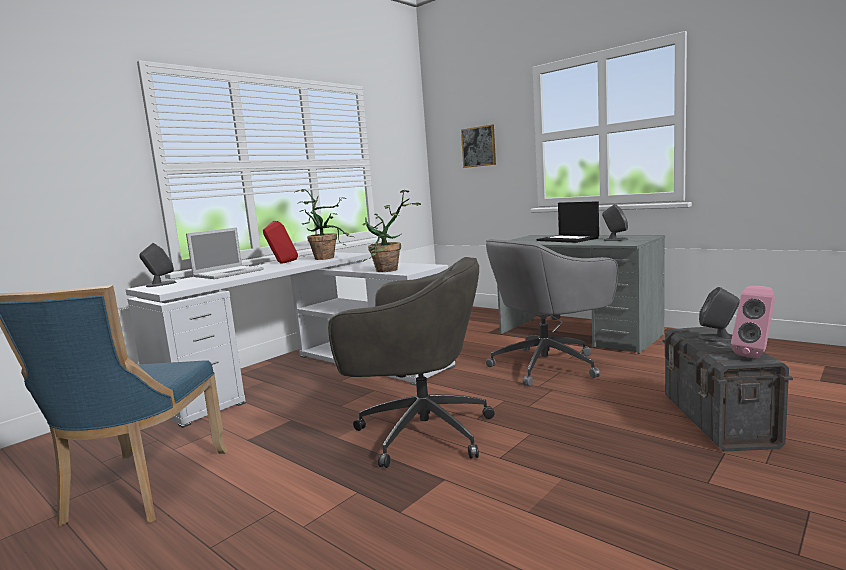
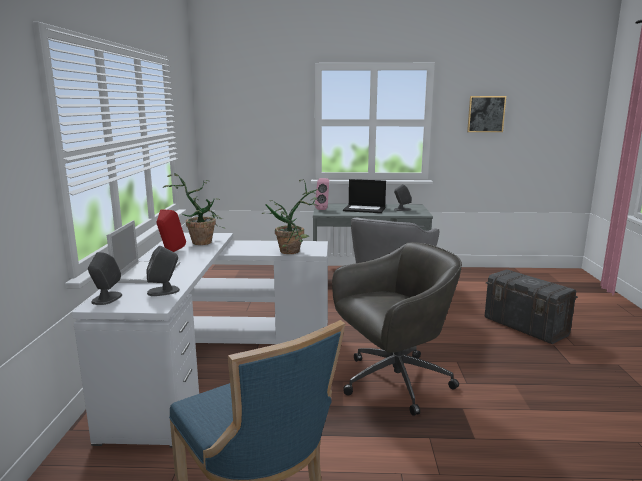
camera: 40 degrees left, 5 degrees up
picture [461,124,496,168] -> picture moved to [467,96,506,132]
grey speaker [698,287,740,342] -> grey speaker moved to [147,246,180,296]
pink speaker [731,286,775,359] -> pink speaker moved to [315,178,329,210]

